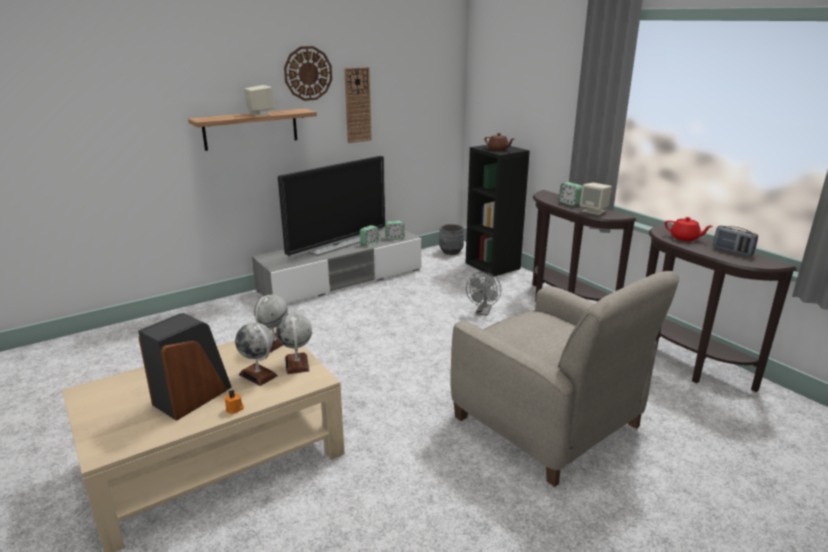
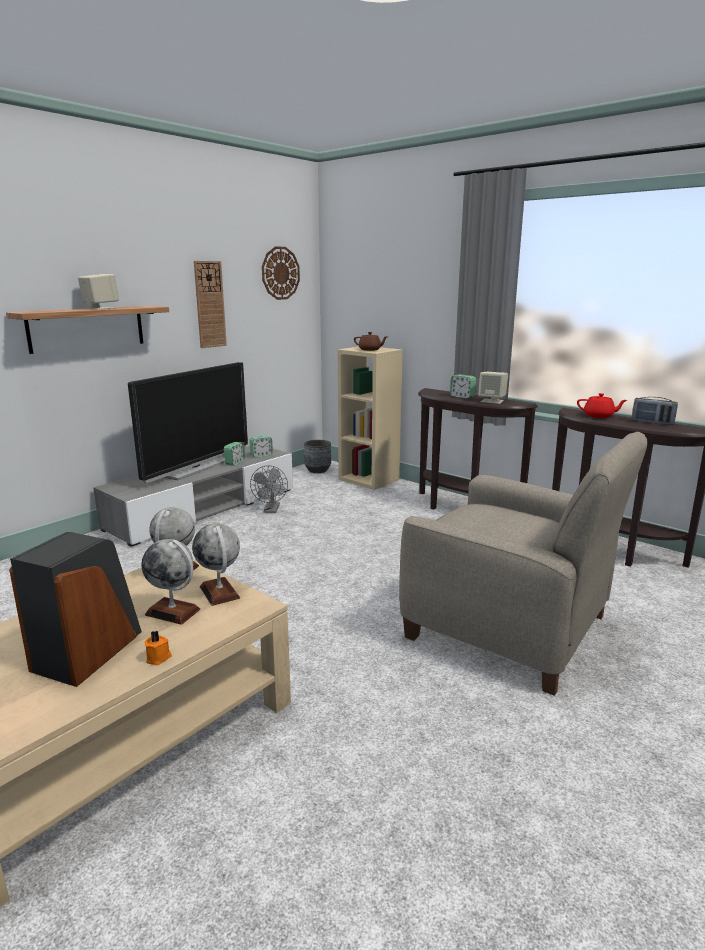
camera: 15 degrees left, 5 degrees down
wall clock [284,46,332,101] -> wall clock moved to [262,246,300,300]
black bookcase [466,145,530,277] -> beige bookcase [338,347,403,490]
grey fan [466,272,501,316] -> grey fan moved to [250,465,288,513]

